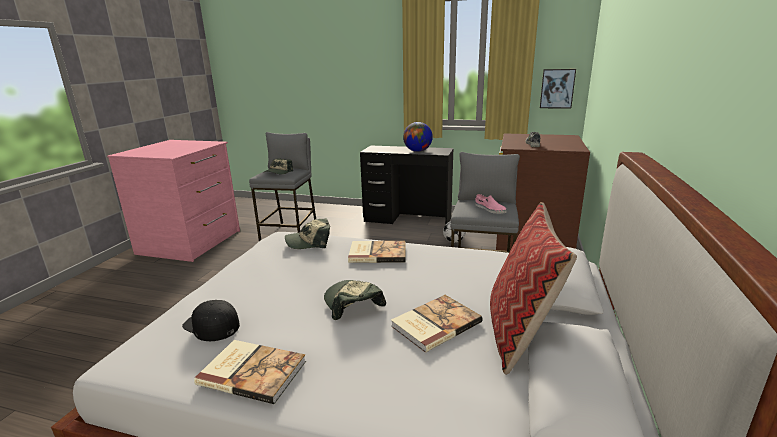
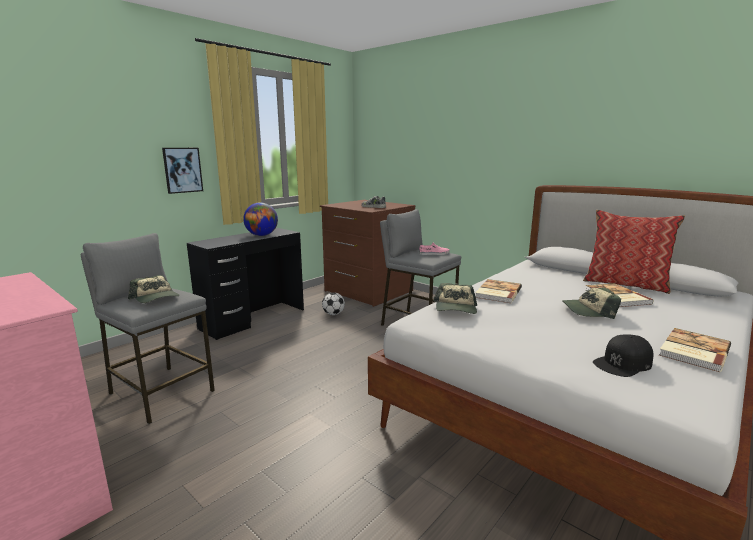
camera: 65 degrees left, 5 degrees down
picture [540,69,576,109] -> picture moved to [162,148,203,194]

